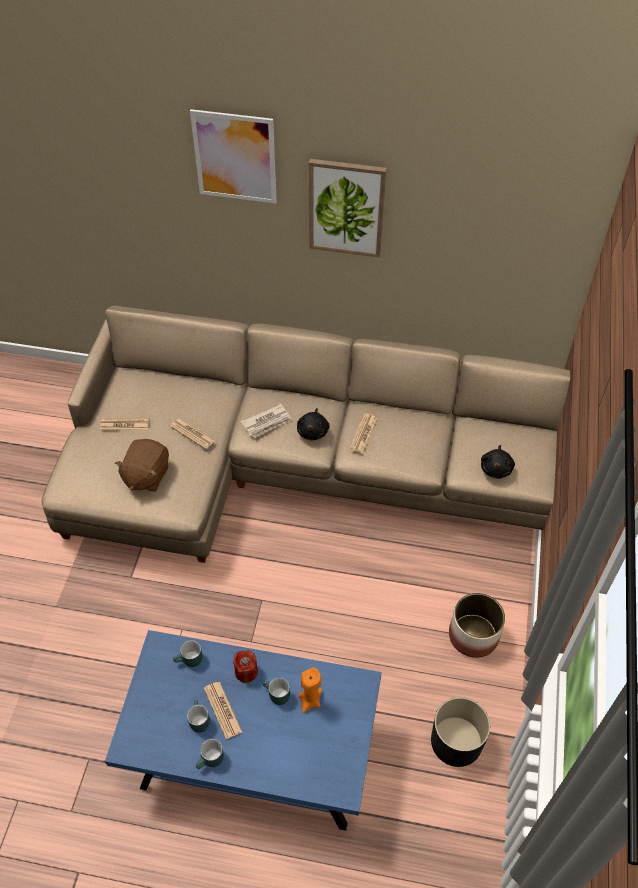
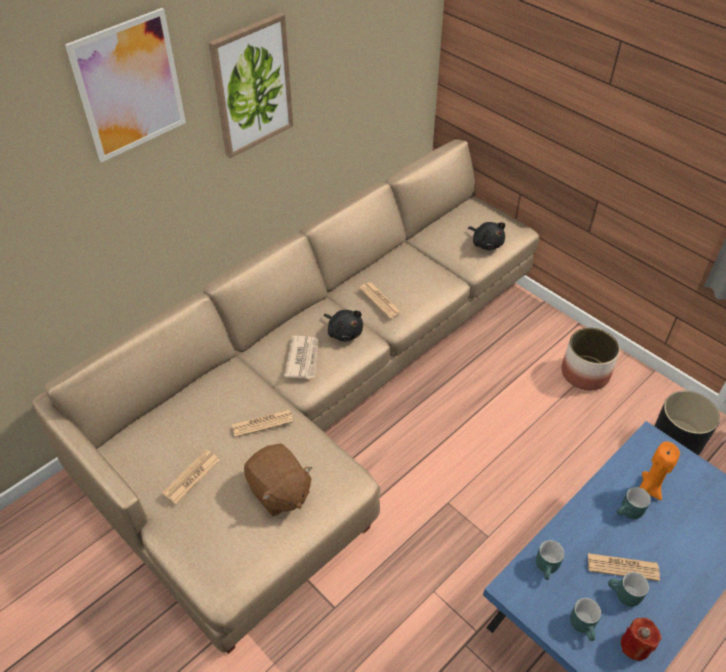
camera: 55 degrees left, 5 degrees down
turquoise mug [196,739,224,769] -> turquoise mug moved to [570,598,601,641]
red candle [233,650,258,683] -> red candle moved to [621,618,662,661]

